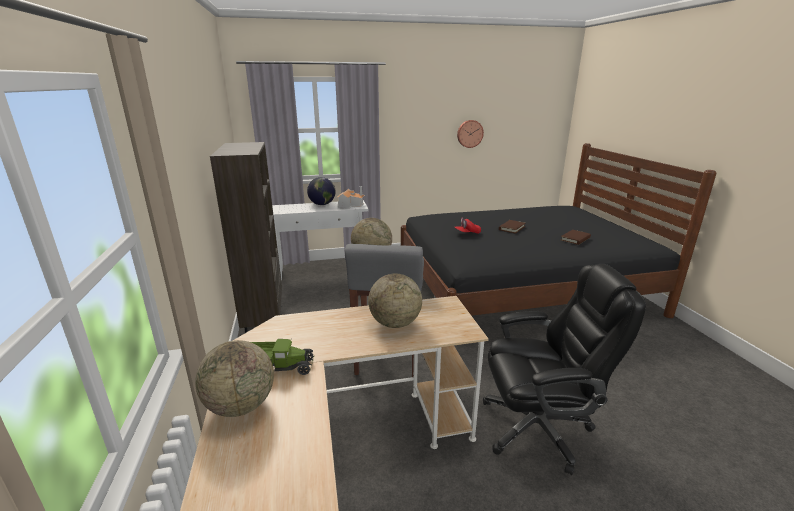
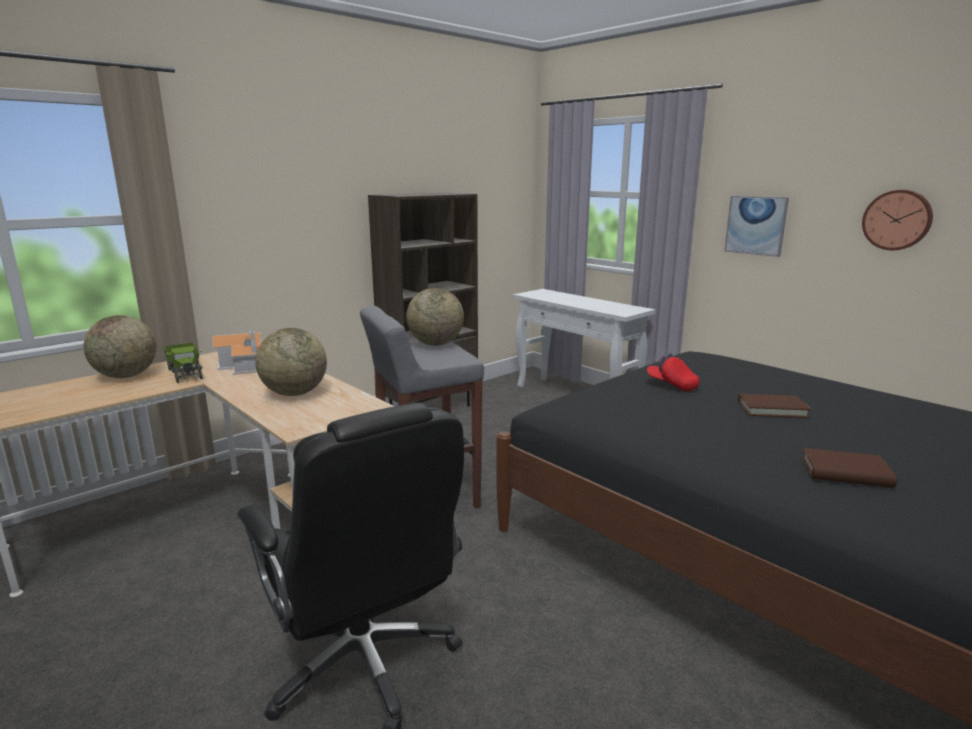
camera: 60 degrees right, 5 degrees down
globe [307,177,335,205] -> none
toy house [336,186,365,209] -> toy house moved to [212,331,261,375]
none -> picture [724,196,789,257]

